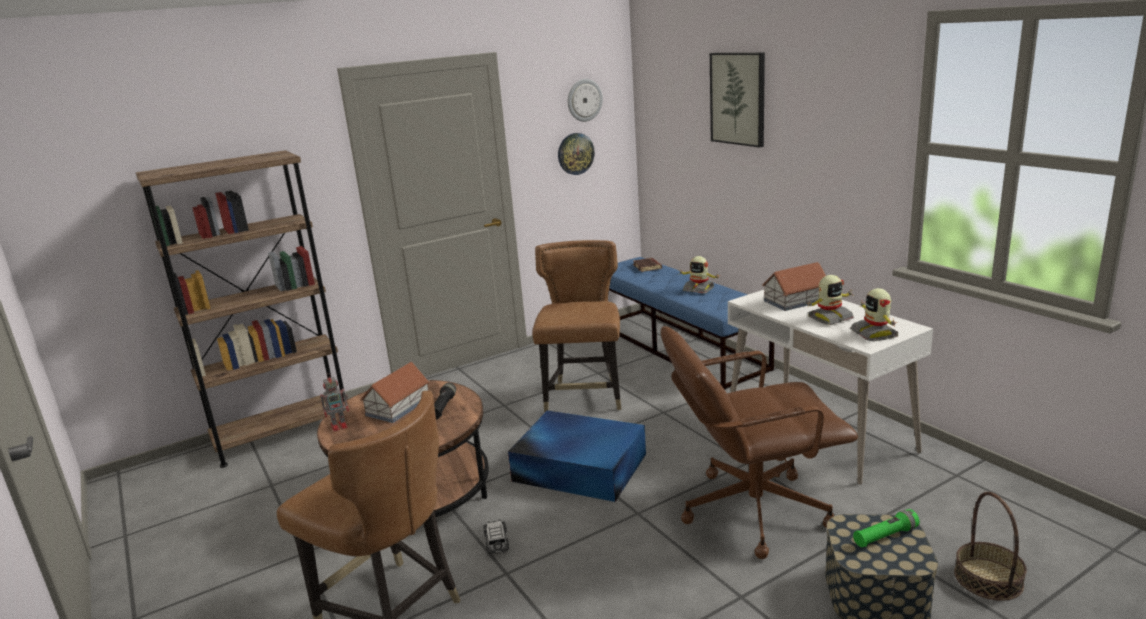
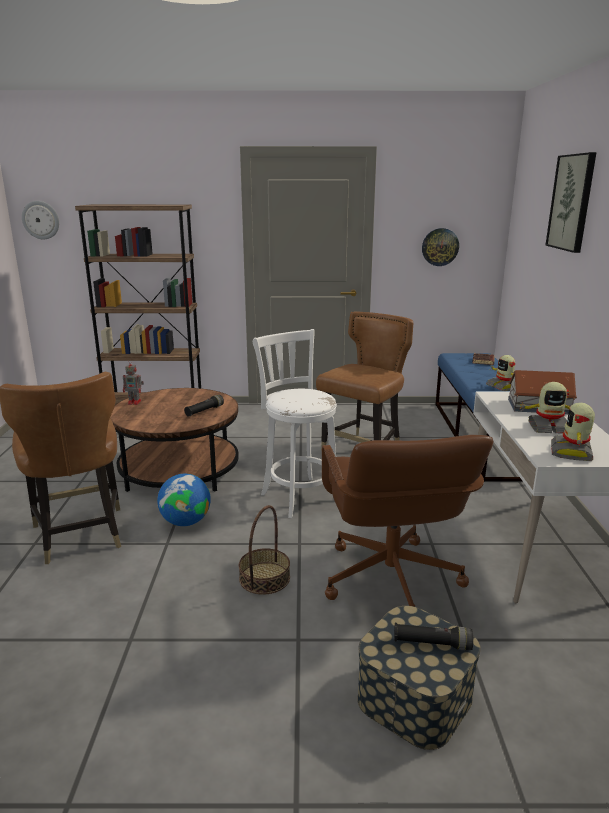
camera: 30 degrees right, 0 degrees up
toy house [360,362,430,423] -> none
toy car [483,519,509,554] -> globe [157,474,211,526]
blue storage box [508,410,646,502] -> white stool [253,329,337,518]
wall clock [568,79,603,122] -> wall clock moved to [22,201,59,239]
brown office chair [661,326,858,559] -> brown office chair turned 120 degrees counterclockwise [322,435,493,607]
green flashlight [853,509,920,547] -> black flashlight [394,623,473,650]
basket [954,492,1027,601] -> basket moved to [239,505,290,595]

